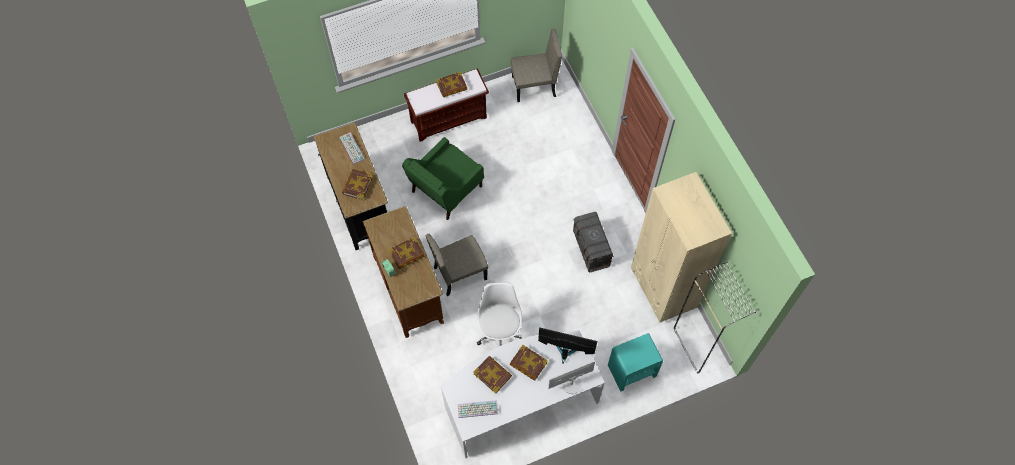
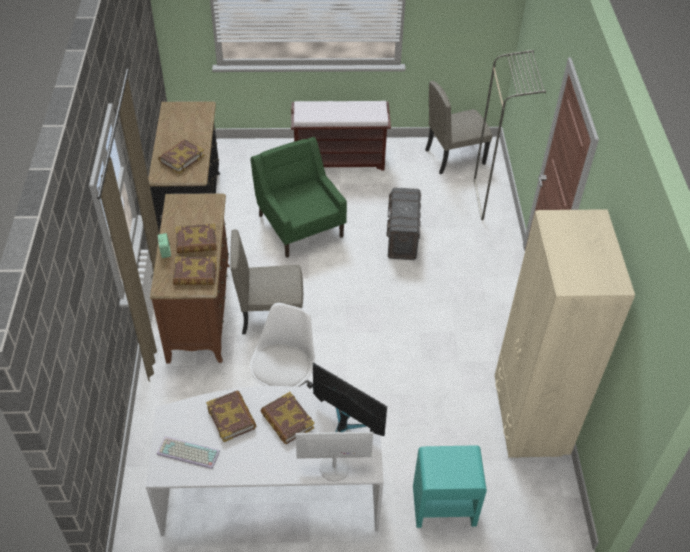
camera: 20 degrees right, 15 degrees down
keyboard [340,132,365,164] -> none
green armchair [402,137,484,220] -> green armchair turned 90 degrees clockwise [250,137,347,258]
book [436,72,467,97] -> book moved to [173,256,217,285]
beige chair [511,29,562,102] -> beige chair turned 150 degrees clockwise [425,81,492,174]
grey storage box [573,212,614,272] -> grey storage box moved to [386,187,421,260]
grey clothes rack [674,261,757,373] -> grey clothes rack moved to [474,50,546,220]

